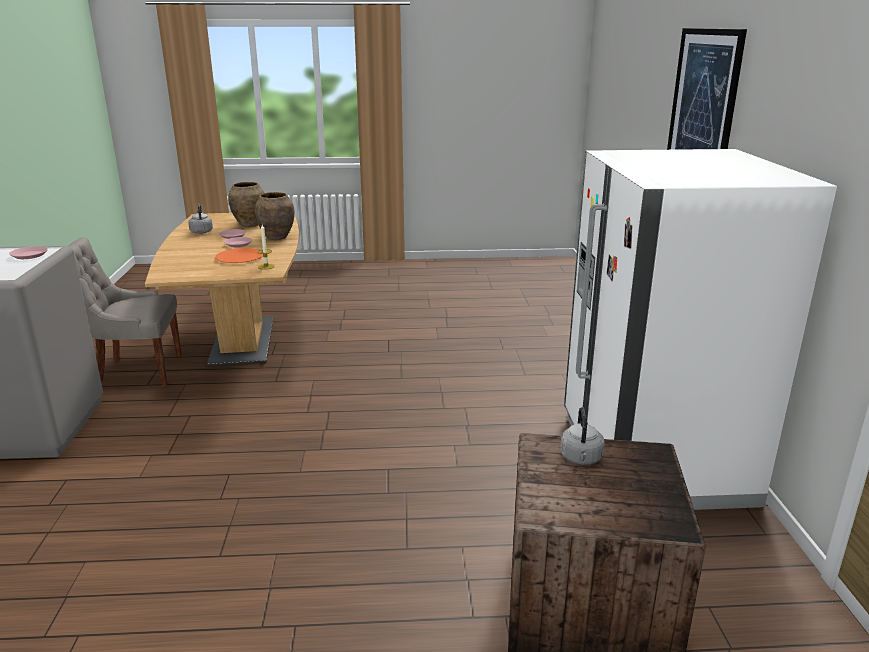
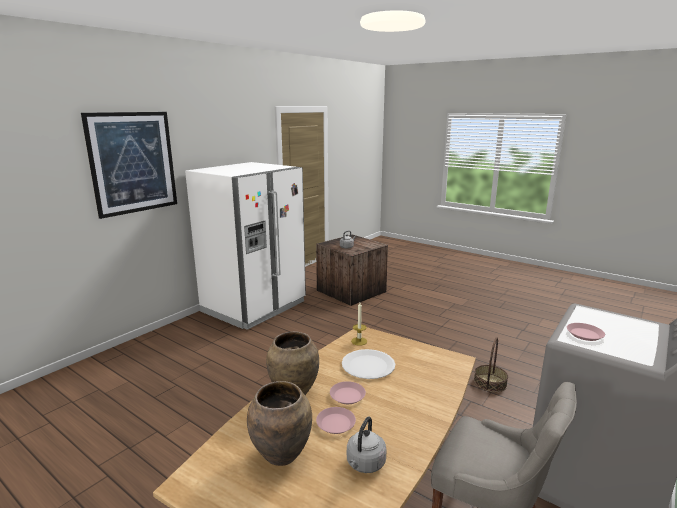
camera: 140 degrees left, 5 degrees down
orange plate [215,248,263,263] -> white plate [342,349,395,379]
none -> basket [474,337,508,392]

